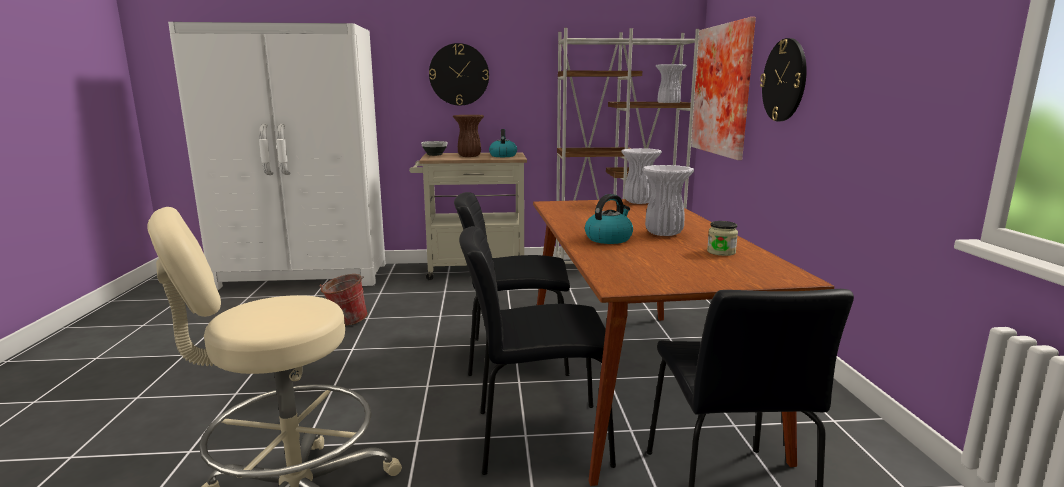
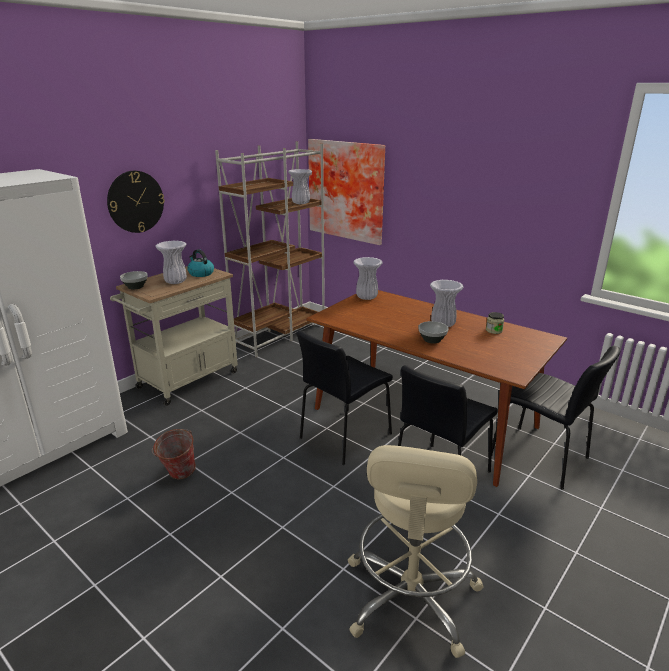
camera: 45 degrees left, 10 degrees up
brown vase [453,115,484,157] -> white vase [155,241,187,284]
kettle [585,194,633,244] -> bowl [418,321,449,344]
wall clock [760,38,807,121] -> none

